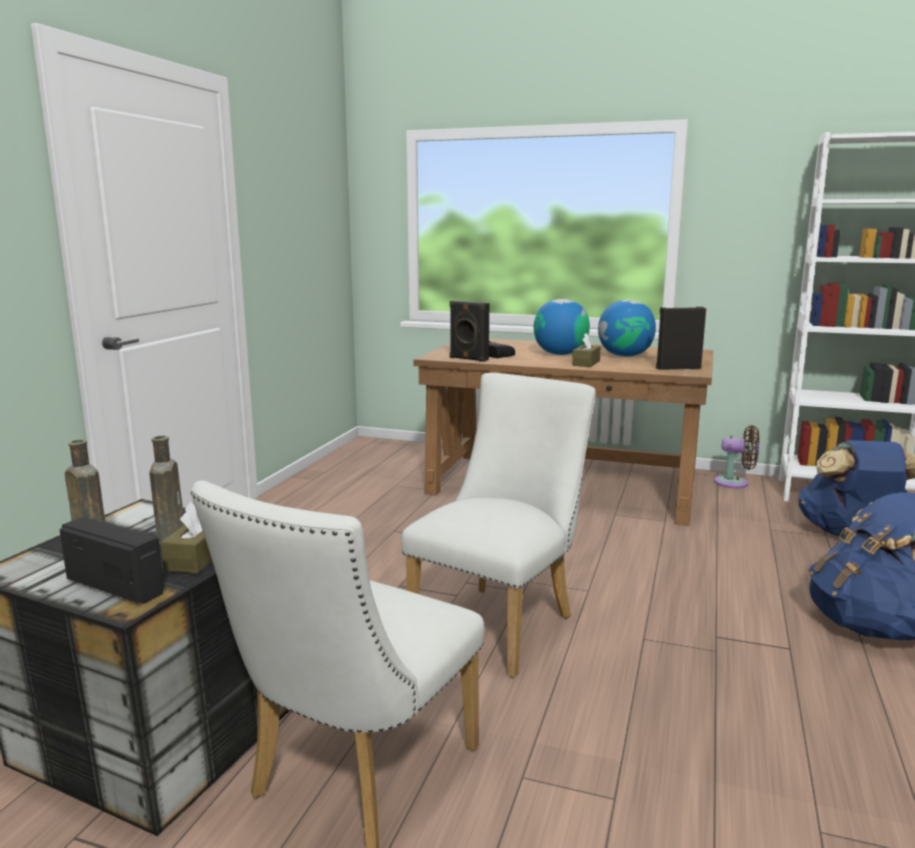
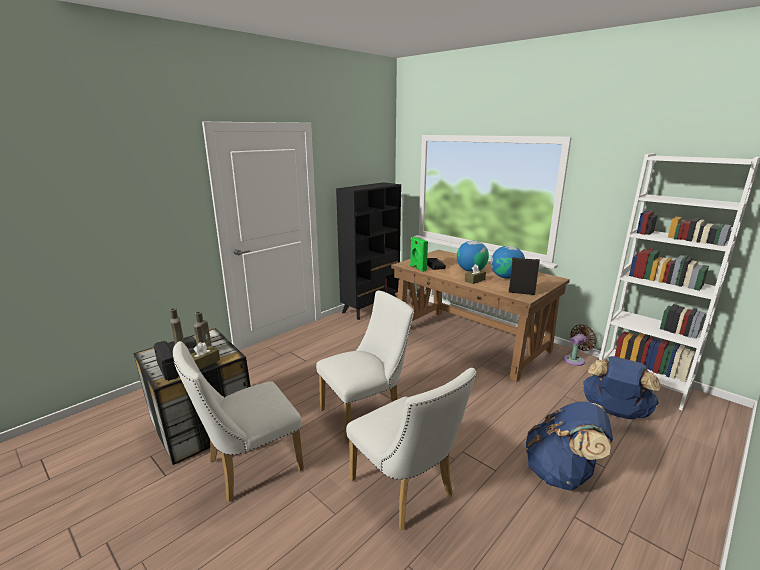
camera: 25 degrees right, 5 degrees up
black speaker [450,301,489,362] -> green speaker [410,237,428,272]
brown fan [714,425,759,488] -> brown fan turned 75 degrees counterclockwise [564,324,597,366]
none -> black bookcase [336,182,401,320]
none -> white chair [346,368,477,530]

